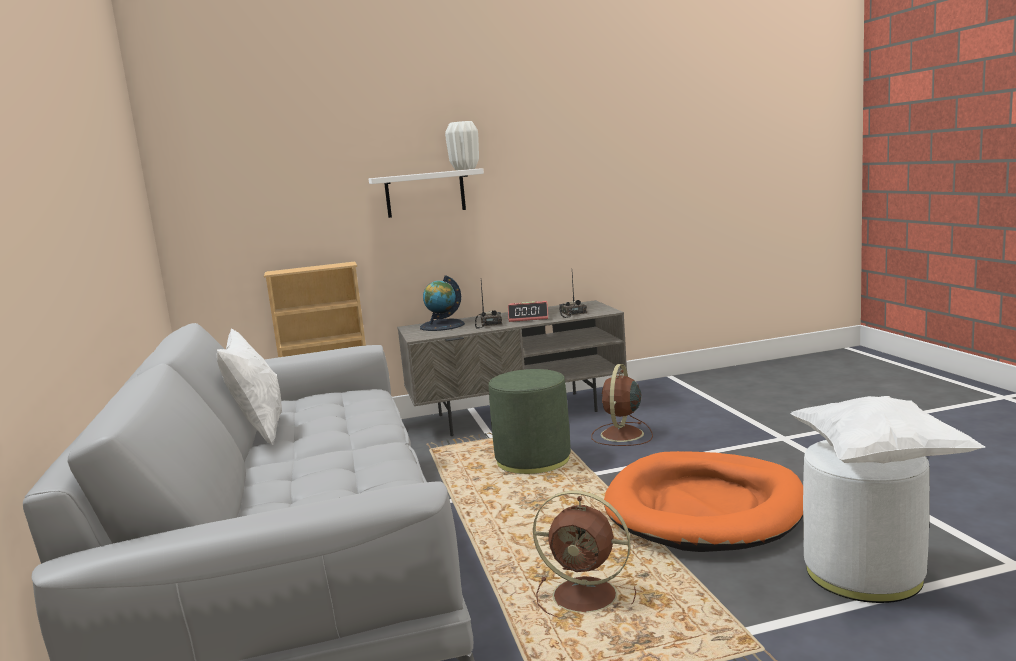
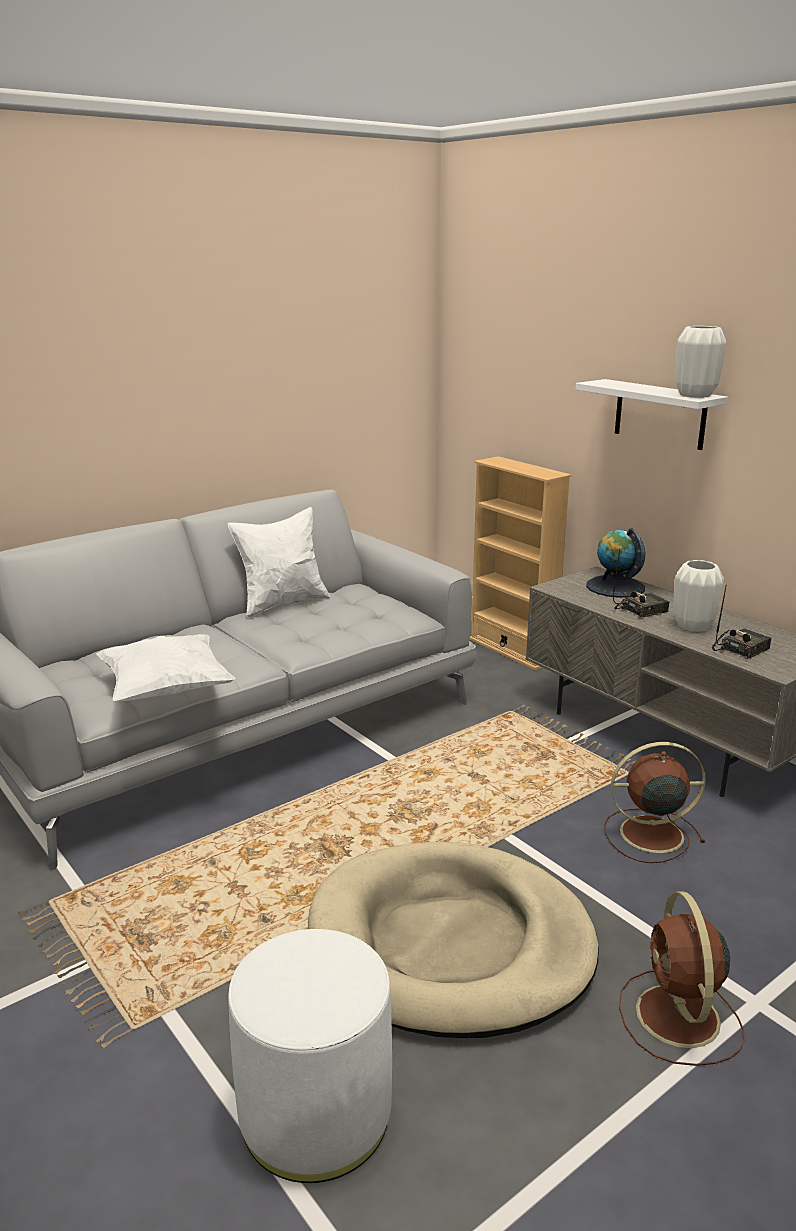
camera: 65 degrees right, 10 degrees up
green ottoman [489,369,571,474] -> none
alarm clock [508,301,548,322] -> white vase [673,560,724,632]
brown fan [533,490,636,618] -> brown fan moved to [619,892,745,1066]
orange dog bed [604,451,803,552] -> beige dog bed [308,842,599,1038]
white pillow [790,396,986,463] -> white pillow moved to [96,634,236,701]

